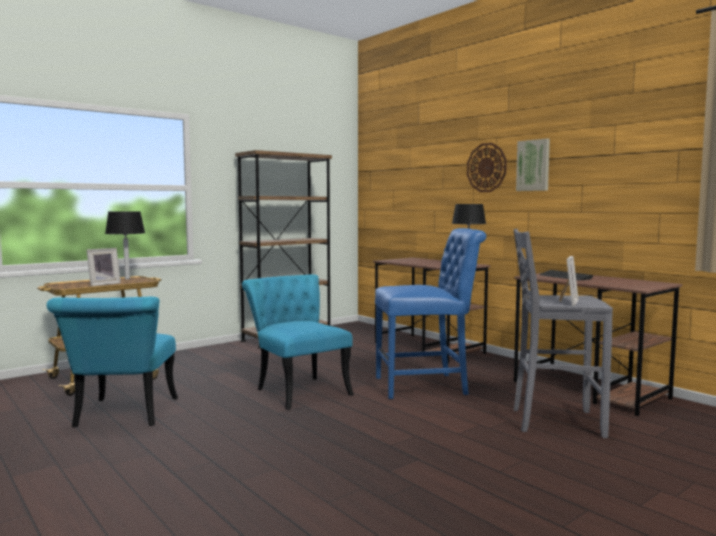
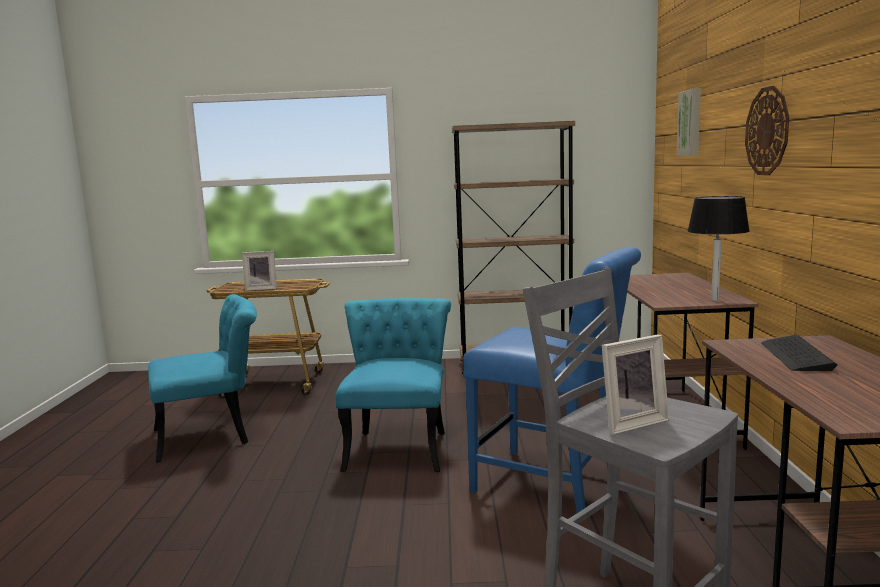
camera: 40 degrees right, 5 degrees up
turquoise chair [47,297,178,428] -> turquoise chair turned 150 degrees counterclockwise [148,294,257,462]
black table lamp [105,211,145,279] -> none
picture [516,139,550,191] -> picture moved to [677,88,701,156]

